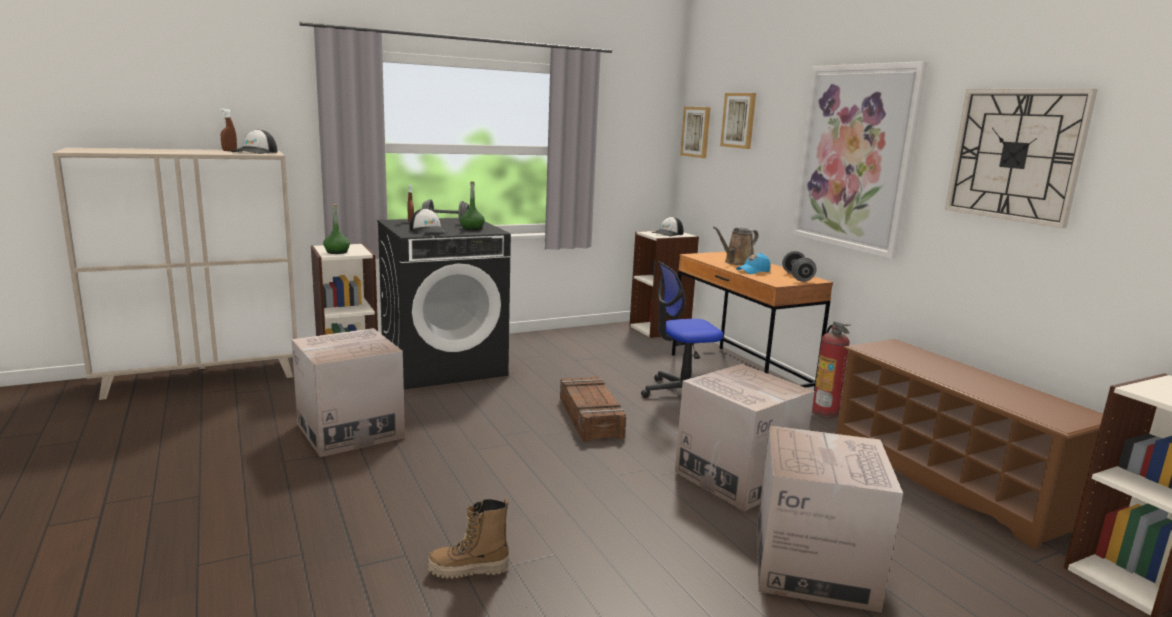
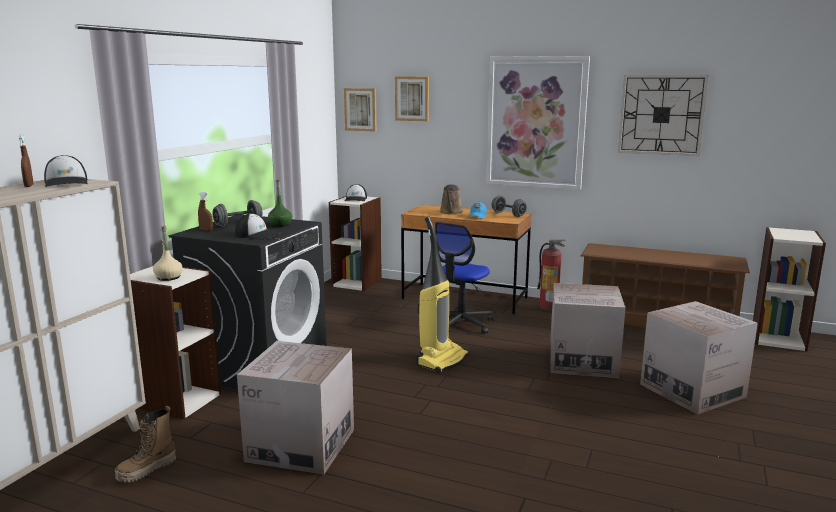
camera: 40 degrees left, 0 degrees up
green bottle [323,204,350,254] -> beige bottle [153,226,182,281]
boot [428,499,509,579] -> boot moved to [115,406,176,482]
crate [560,377,626,441] -> vacuum cleaner [416,217,469,373]

